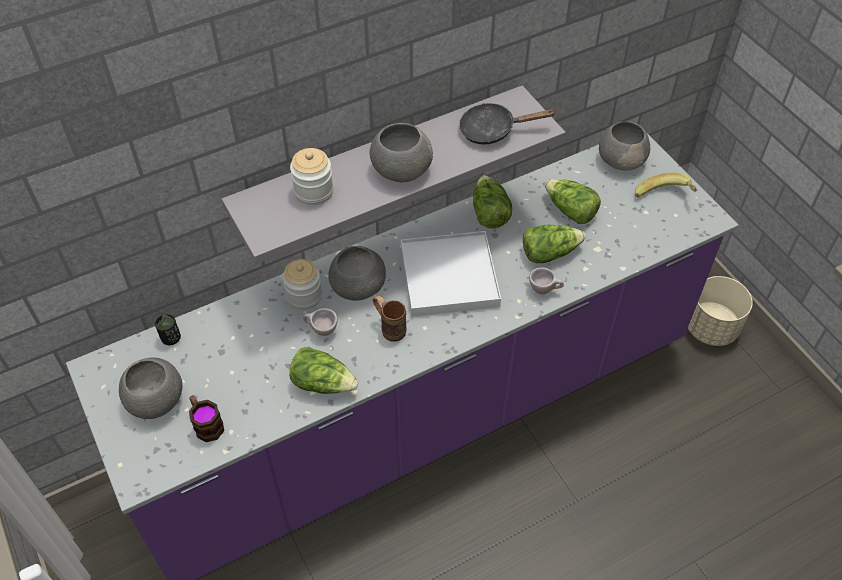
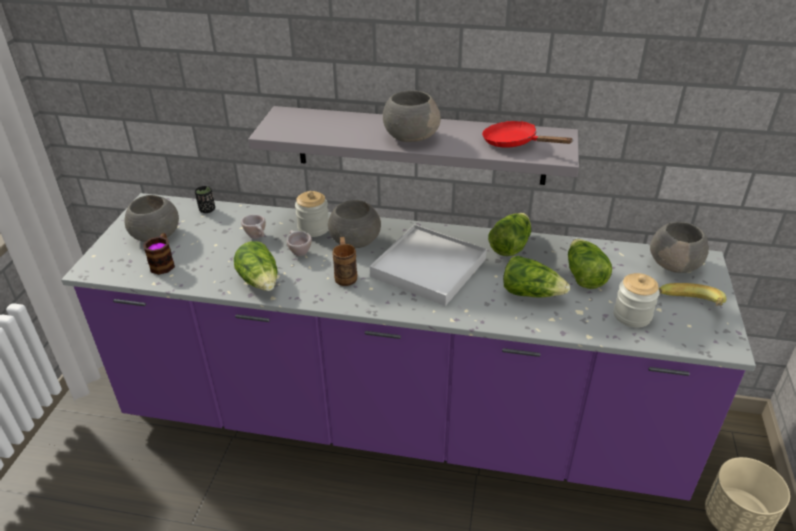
camera: 40 degrees right, 15 degrees down
jar [290,148,333,205] -> jar moved to [614,273,660,328]
black frying pan [459,103,556,144] -> red frying pan [482,121,573,148]
beige cup [529,267,564,294] -> beige cup moved to [241,215,266,239]

